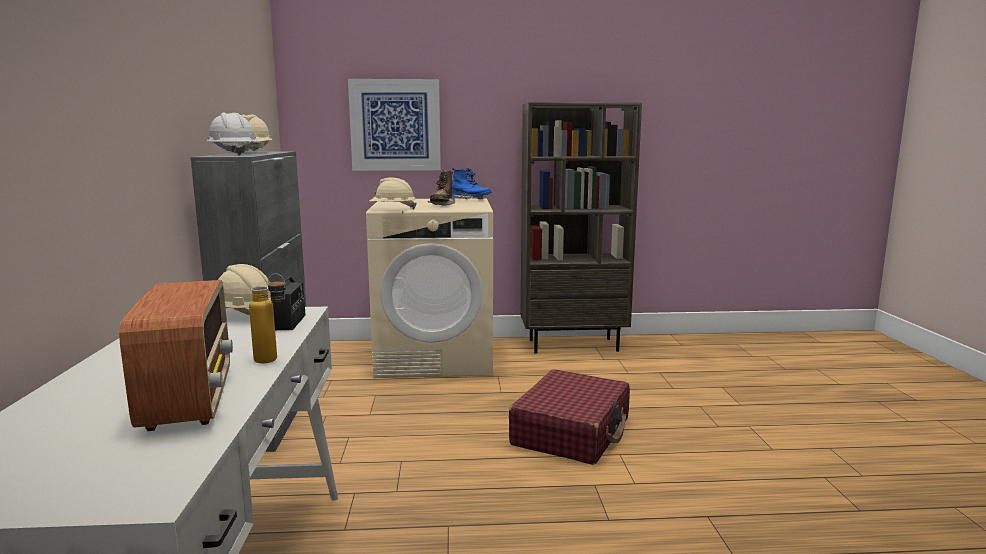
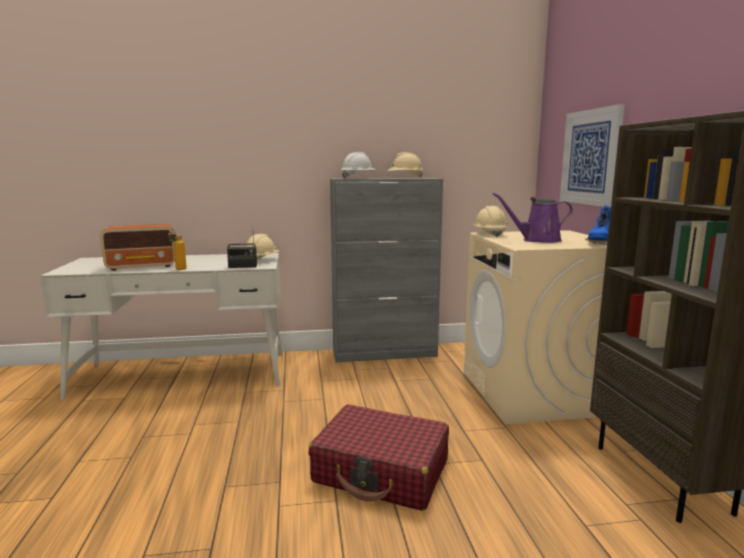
camera: 85 degrees right, 0 degrees up
brown boot [428,170,455,206] -> purple watering can [493,193,573,243]

